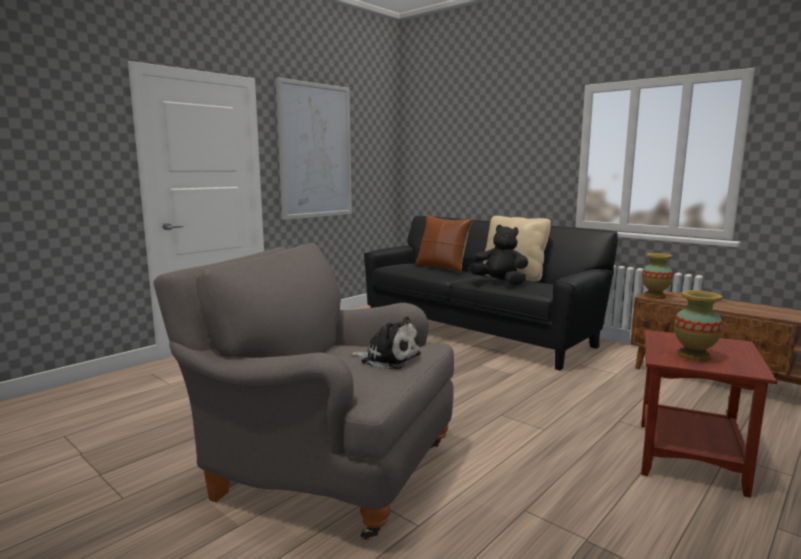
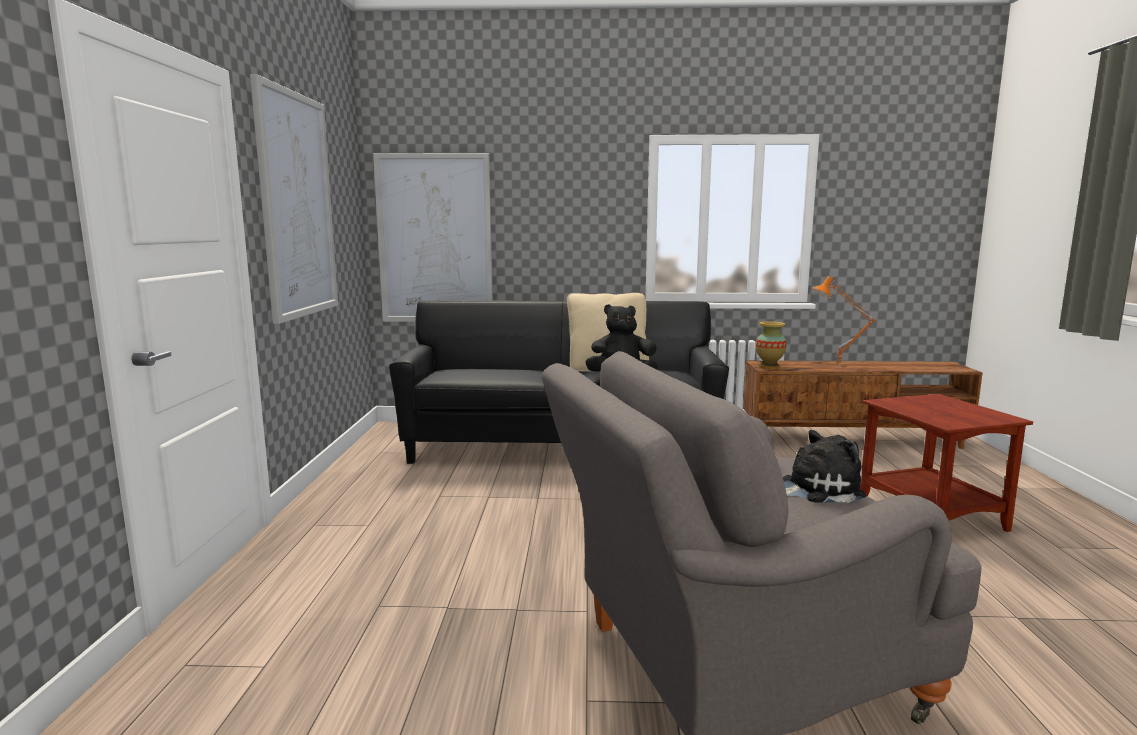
camera: 40 degrees left, 0 degrees up
brown pillow [415,215,473,273] -> none
vase [674,290,723,362] -> none
none -> picture [373,153,493,322]
none -> orange table lamp [812,276,876,365]

